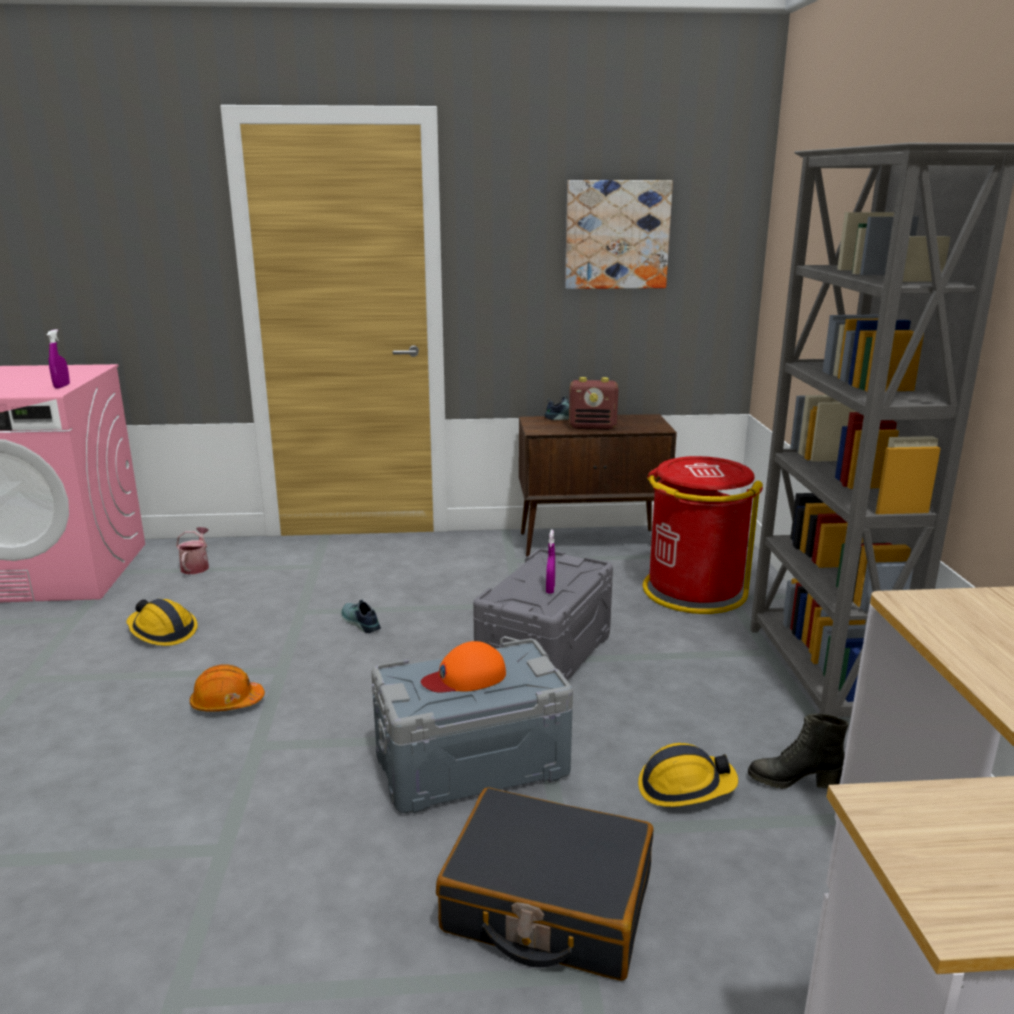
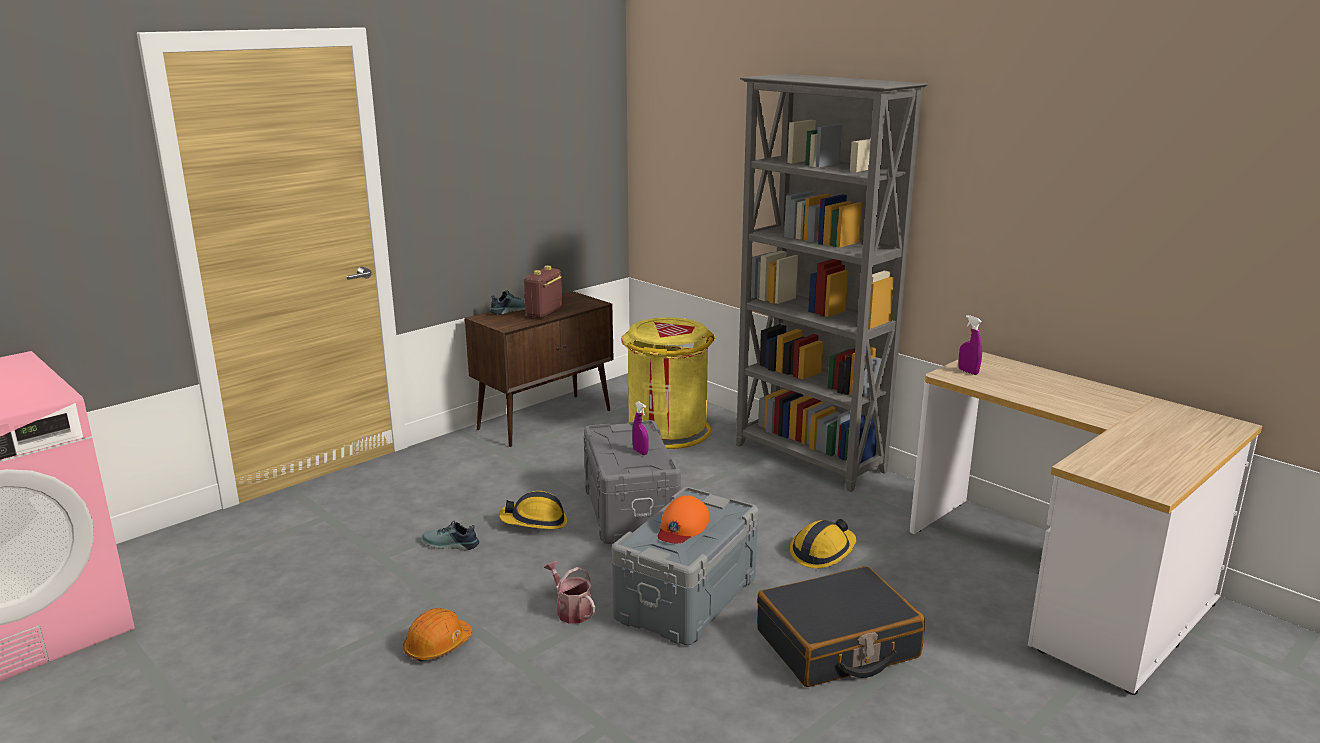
camera: 40 degrees left, 0 degrees up
purple spray bottle [47,329,70,388] -> purple spray bottle moved to [958,315,982,375]
hard hat [126,599,197,646] -> hard hat moved to [499,491,567,529]
watering can [176,527,209,574] -> watering can moved to [544,561,595,624]
picture [565,180,673,289] -> none
radio [569,377,618,430] -> radio turned 150 degrees clockwise [524,265,562,318]
red trash can [642,456,763,614] -> yellow trash can [621,317,715,449]
black boot [748,714,848,789] -> none

